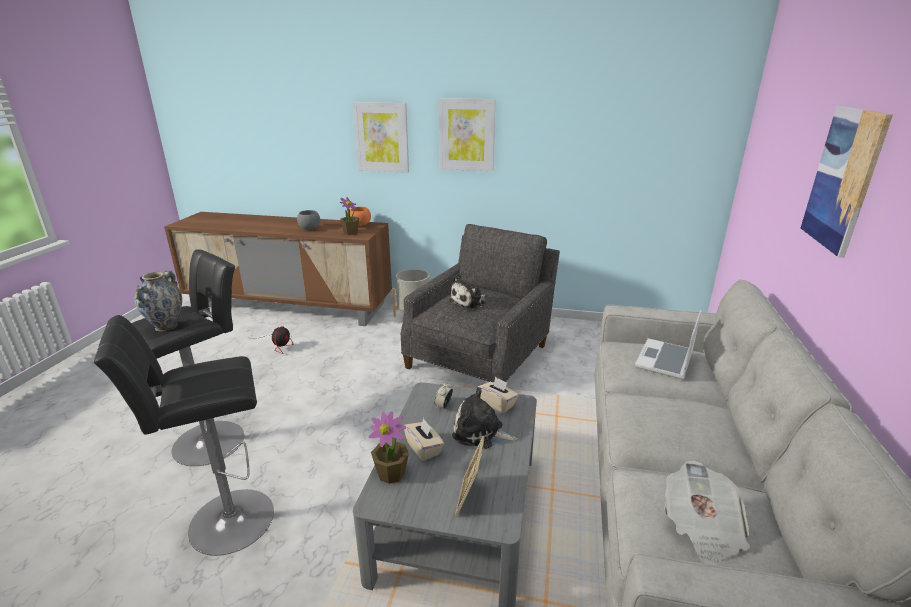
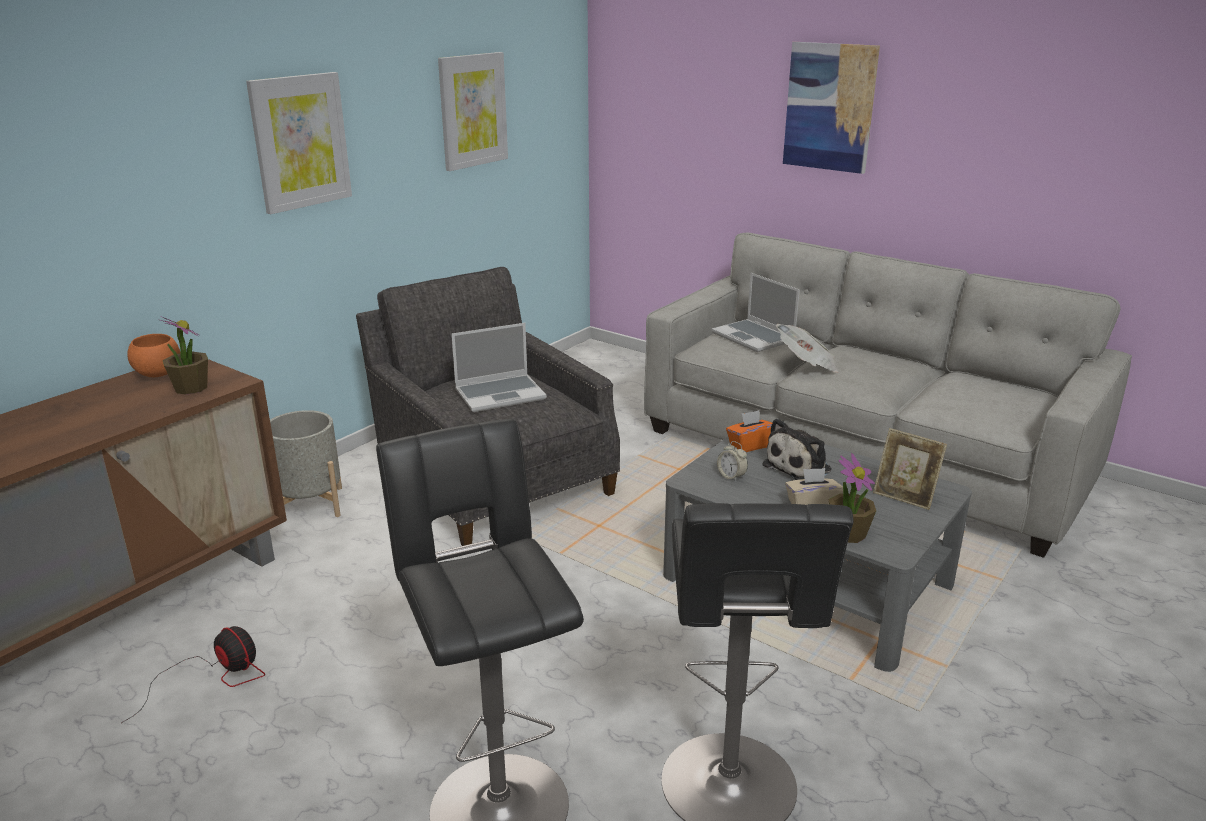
camera: 65 degrees left, 0 degrees up
vase [134,270,182,332] -> none
grey bowl [297,210,320,230] -> none
picture [353,102,409,173] -> picture moved to [438,52,508,171]
plush toy [449,275,486,310] -> laptop [451,323,547,412]
beige tissue box [478,377,518,413] -> orange tissue box [726,410,772,452]
newspaper [664,461,750,565] -> newspaper moved to [776,324,838,373]

